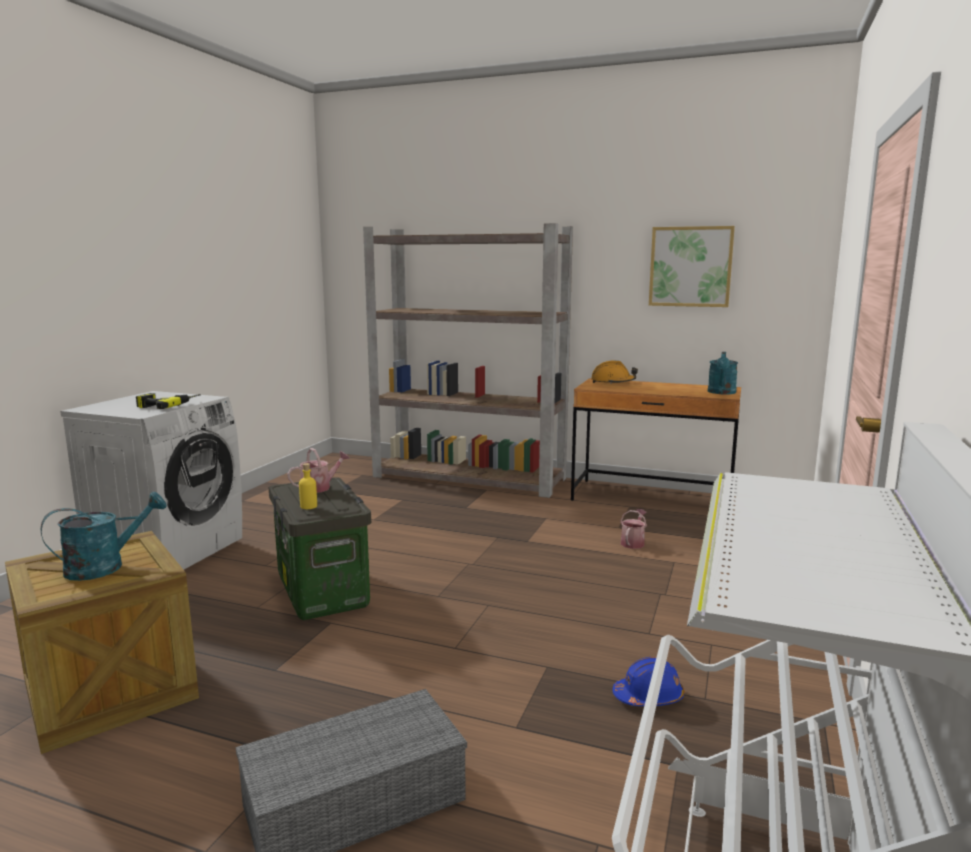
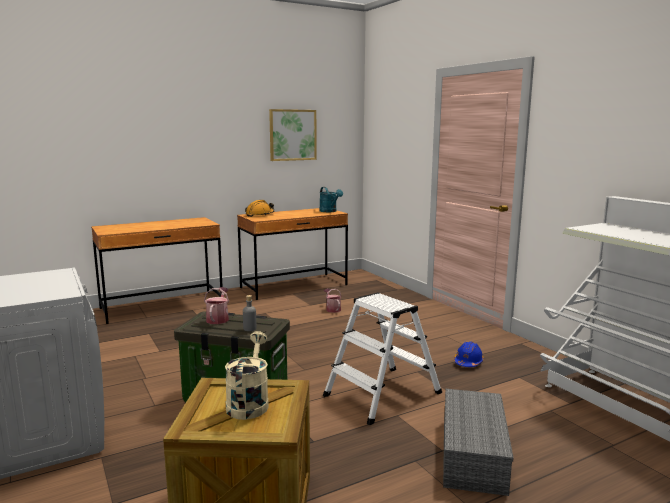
camera: 50 degrees left, 0 degrees up
turquoise watering can [41,492,167,581] -> beige watering can [225,331,269,420]
power drill [136,393,201,409] -> none
yellow bottle [299,463,317,509] -> grey bottle [243,295,256,331]
brown bookcase [363,223,573,498] -> brown desk [91,217,223,324]
none -> white step ladder [323,292,442,425]

